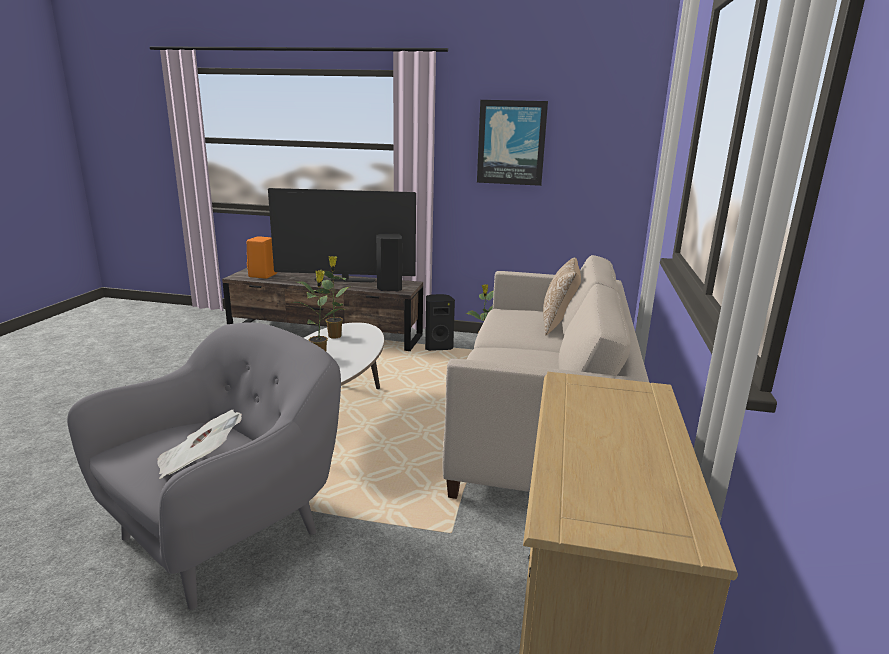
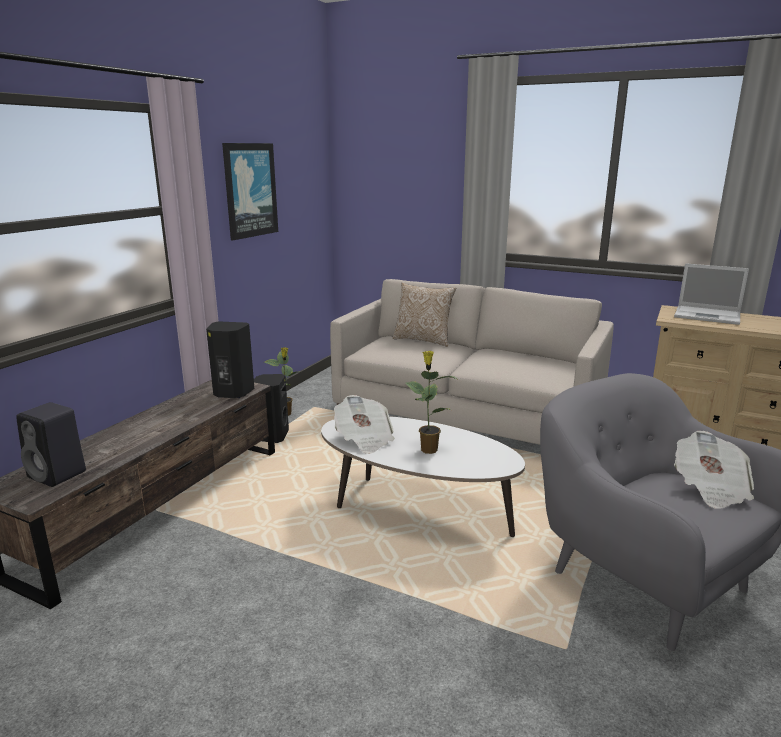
camera: 75 degrees left, 0 degrees up
orange speaker [247,236,277,279] -> black speaker [16,402,86,487]
television [268,188,416,282] -> none
potted plant [314,256,353,338] -> newspaper [334,395,395,454]
none -> laptop [674,263,749,325]

